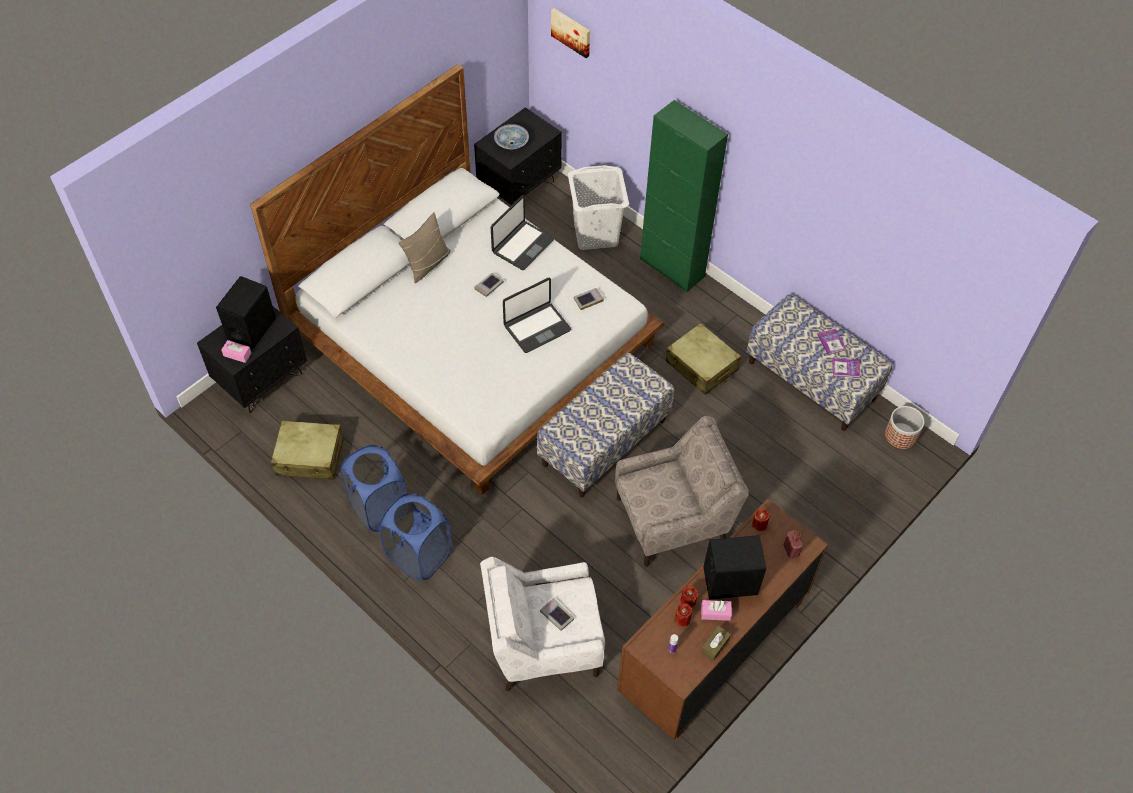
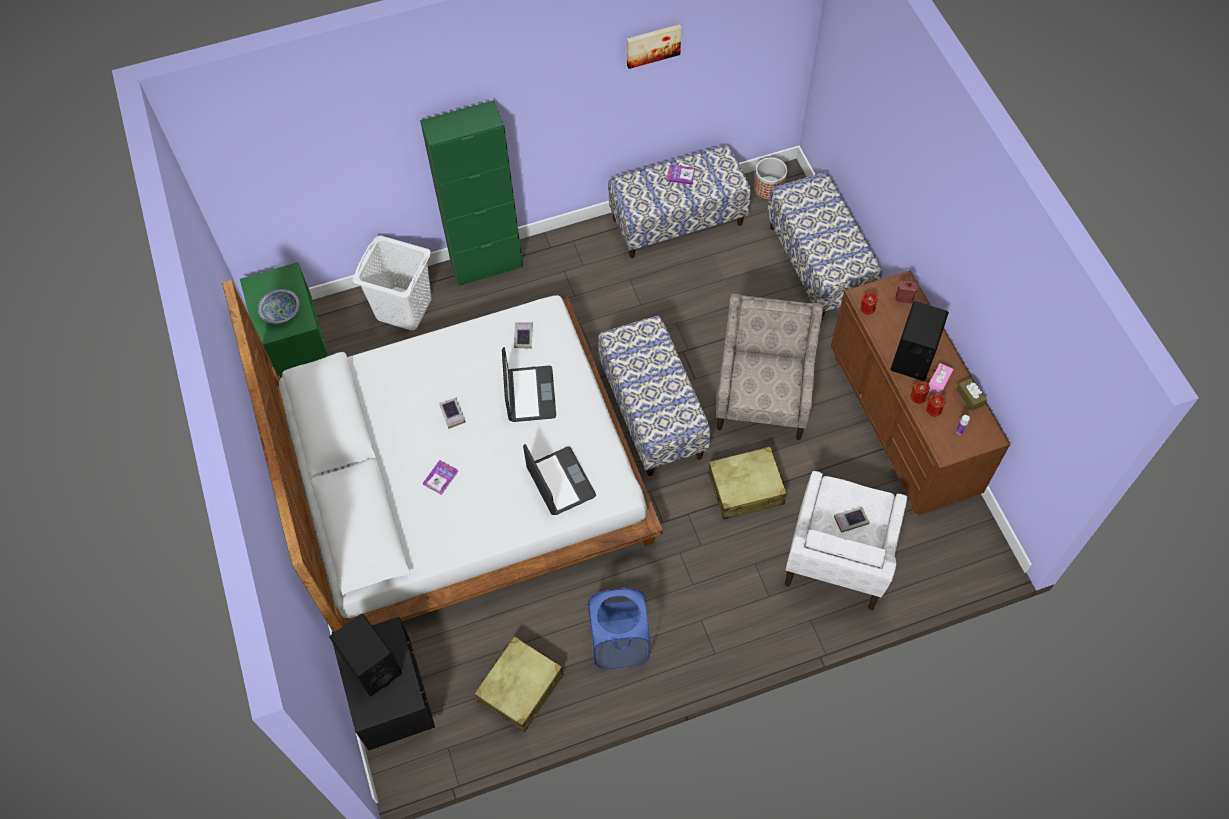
camera: 60 degrees left, 5 degrees up
pink tissue box [221,340,251,363] -> none
blue laundry basket [379,493,452,580] -> none
beige pillow [399,212,451,283] -> none
black nightstand [474,107,562,205] -> green nightstand [240,262,329,378]
laptop [491,195,554,270] -> laptop moved to [523,444,596,515]
picture [551,8,590,58] -> picture moved to [627,24,681,69]
beige suitcase [666,323,741,395] -> beige suitcase moved to [708,447,787,519]
book [832,359,861,378] -> book moved to [423,460,458,495]
none -> bench [767,172,882,319]

